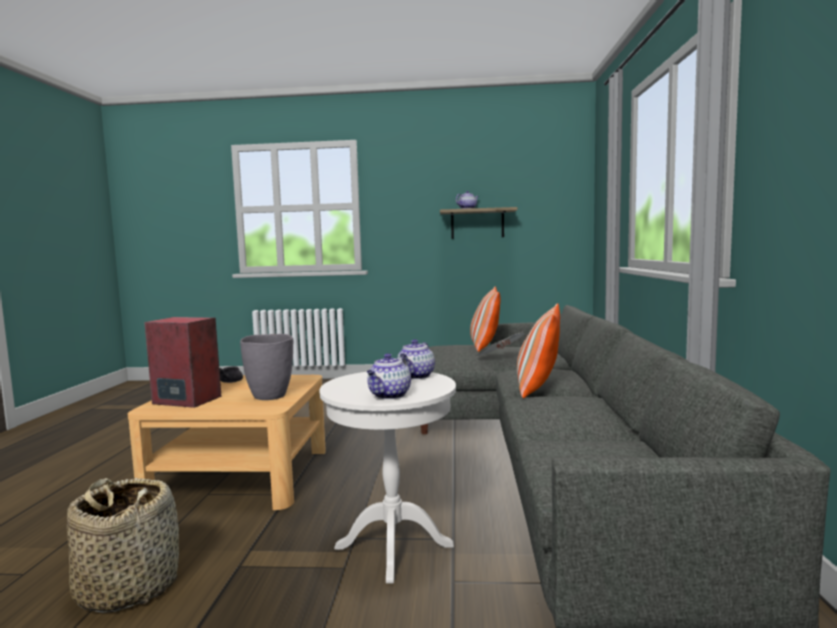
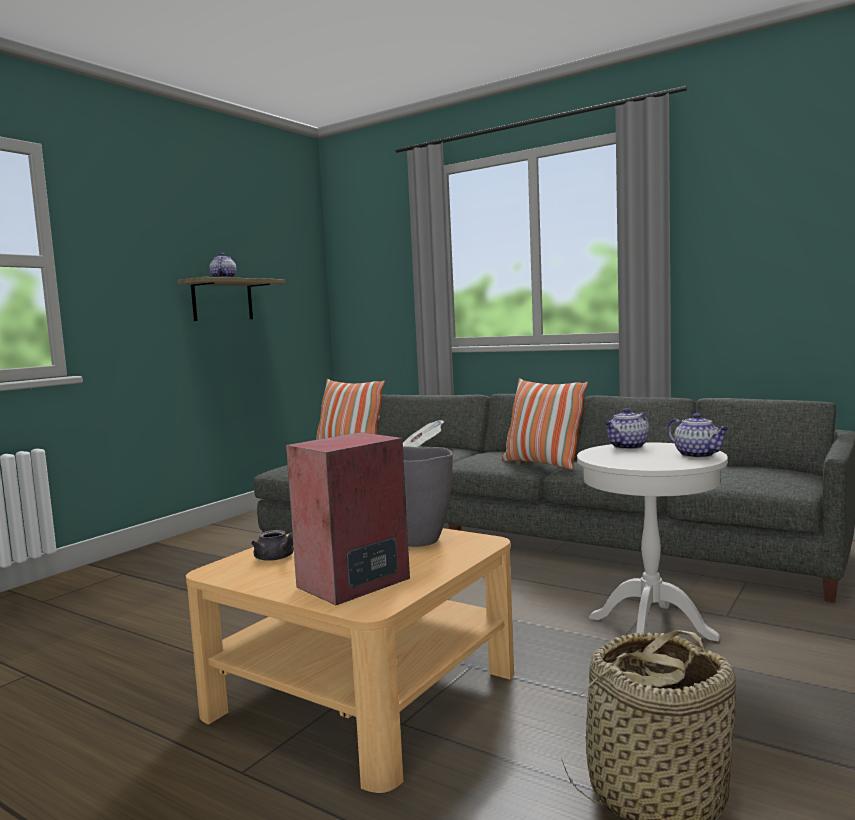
camera: 60 degrees left, 0 degrees up
teapot [397,339,435,379] -> teapot turned 90 degrees clockwise [604,408,650,449]

